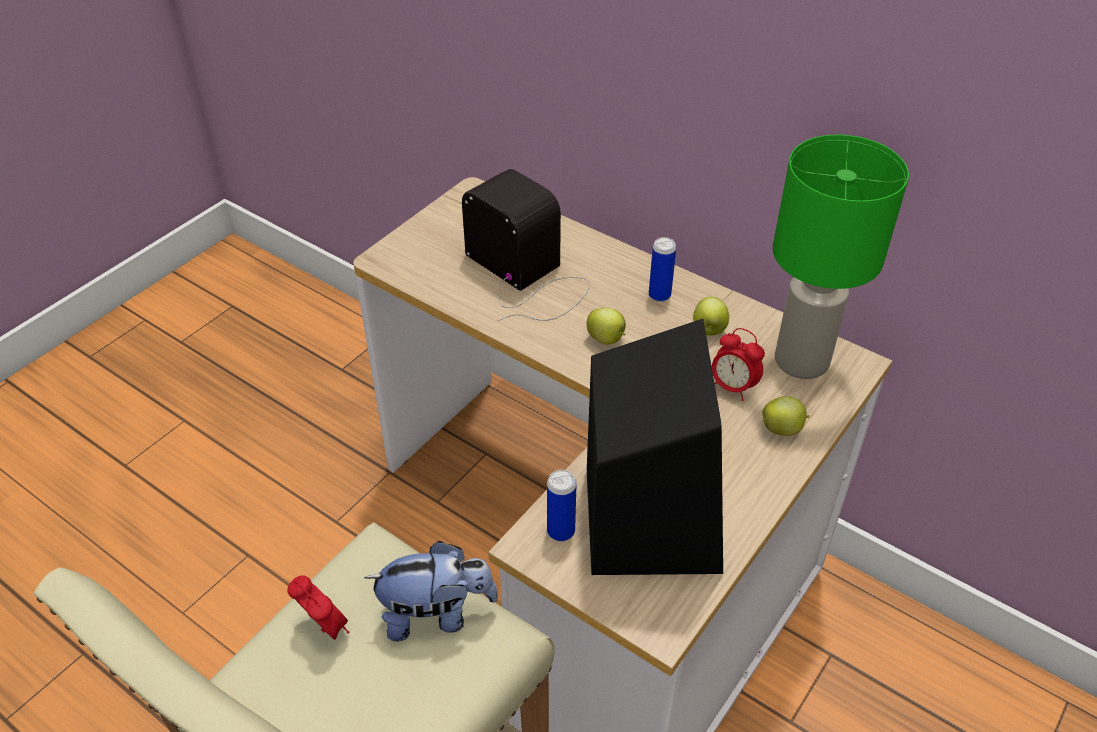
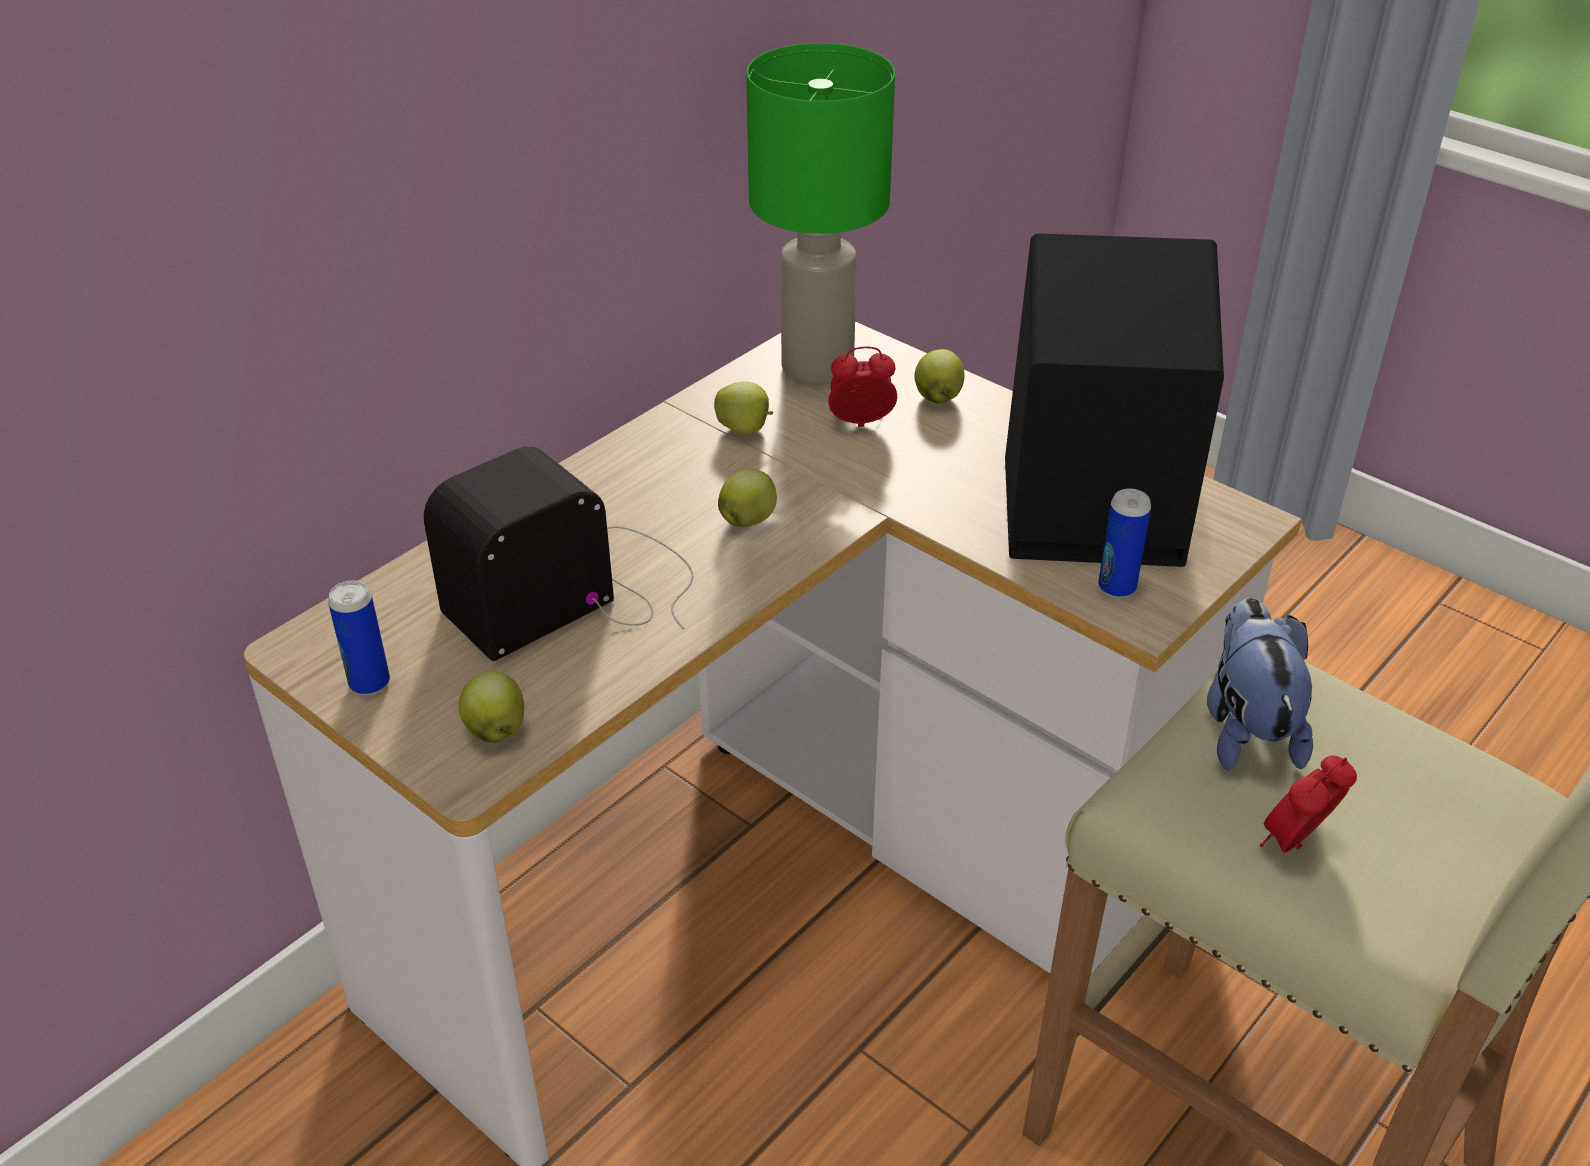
camera: 85 degrees left, 5 degrees down
can [649,237,676,302] -> can moved to [328,581,390,695]
alarm clock [712,328,765,401] -> alarm clock turned 135 degrees counterclockwise [828,347,897,427]
none -> apple [458,671,524,742]

